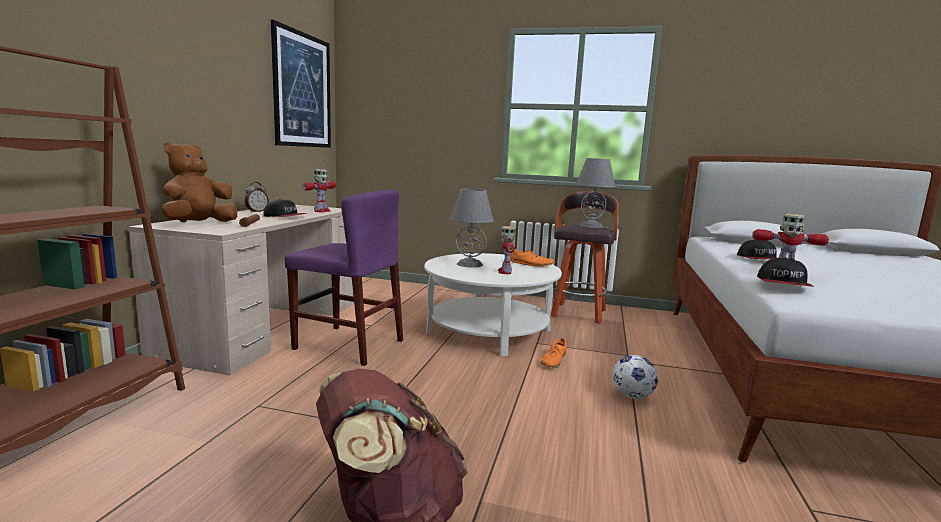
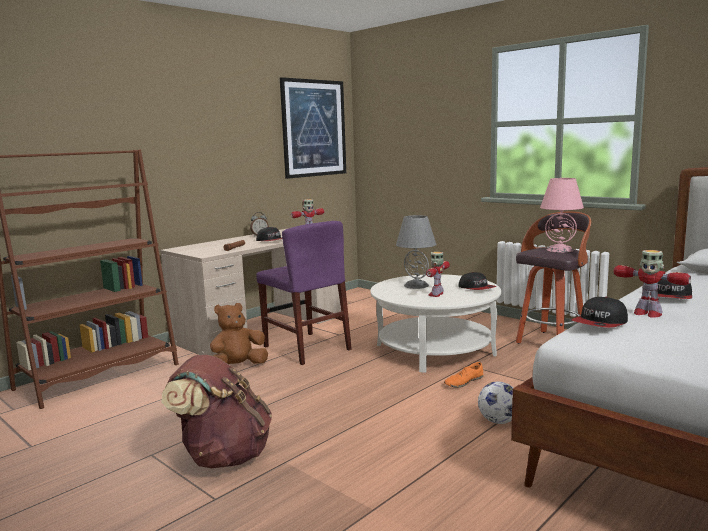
camera: 30 degrees right, 0 degrees up
brown plush toy [162,142,237,222] -> brown plush toy moved to [210,303,268,364]
orange shoe [510,249,554,267] -> cap [459,272,496,290]
grey table lamp [576,158,616,228] -> pink table lamp [540,178,584,253]

